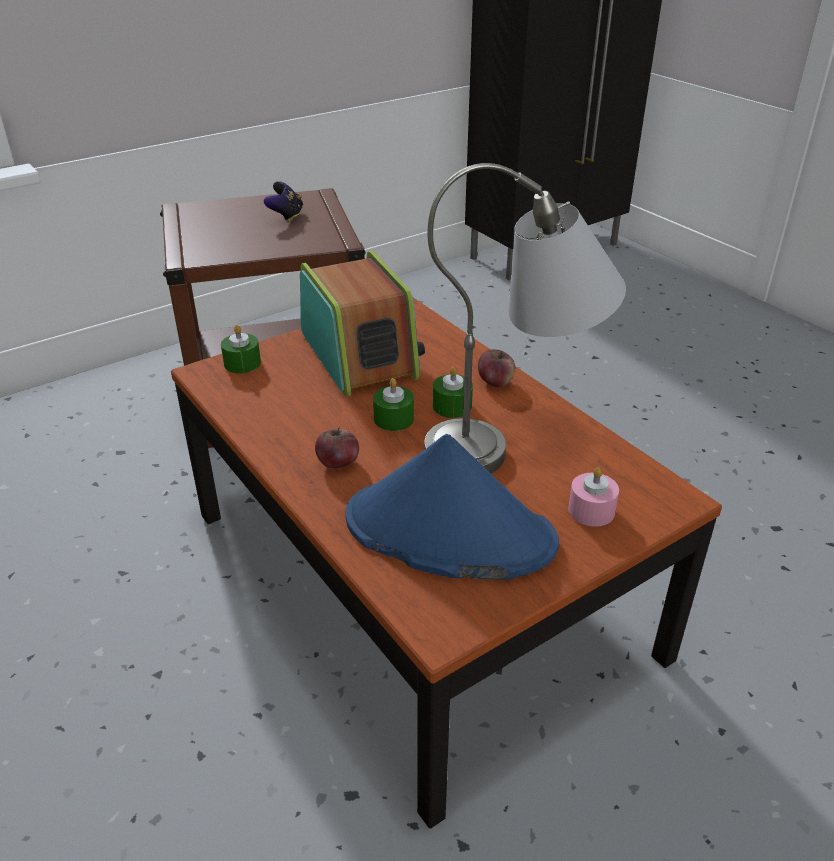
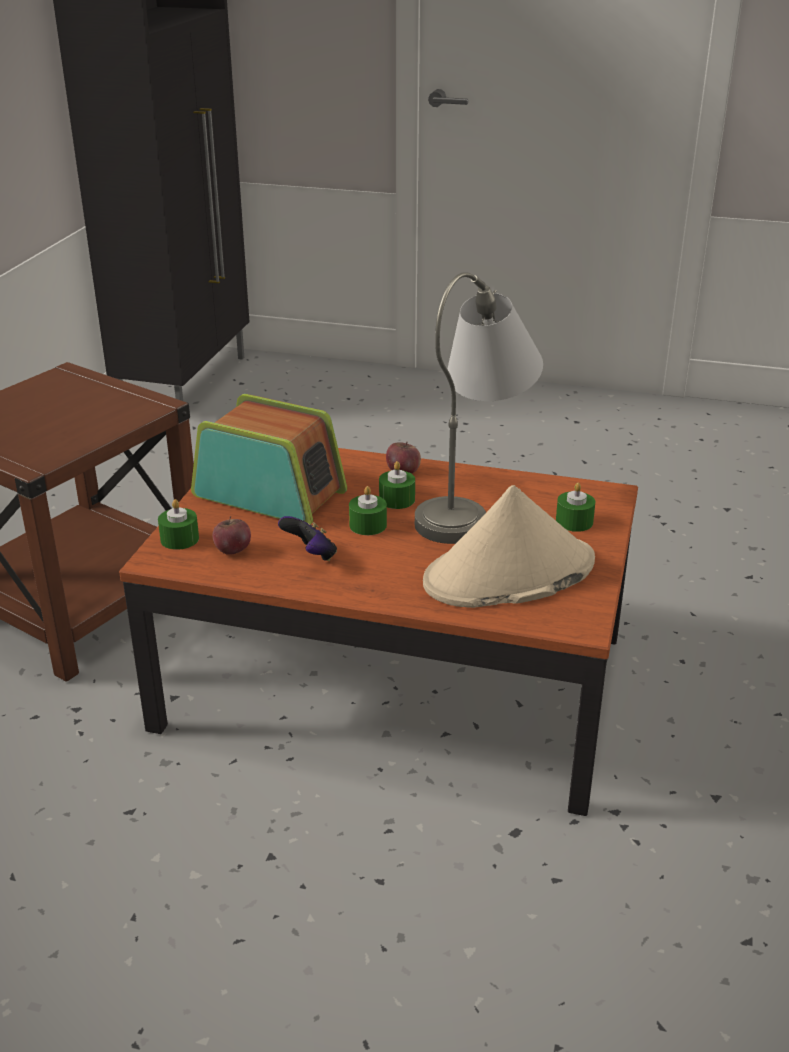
camera: 40 degrees left, 5 degrees down
game controller [264,181,303,222] -> game controller moved to [278,516,337,561]
apple [315,428,359,469] -> apple moved to [212,516,251,555]
blue hat [346,434,559,579] -> beige hat [423,485,595,608]
pink candle [568,467,619,527] -> green candle [556,483,595,532]

